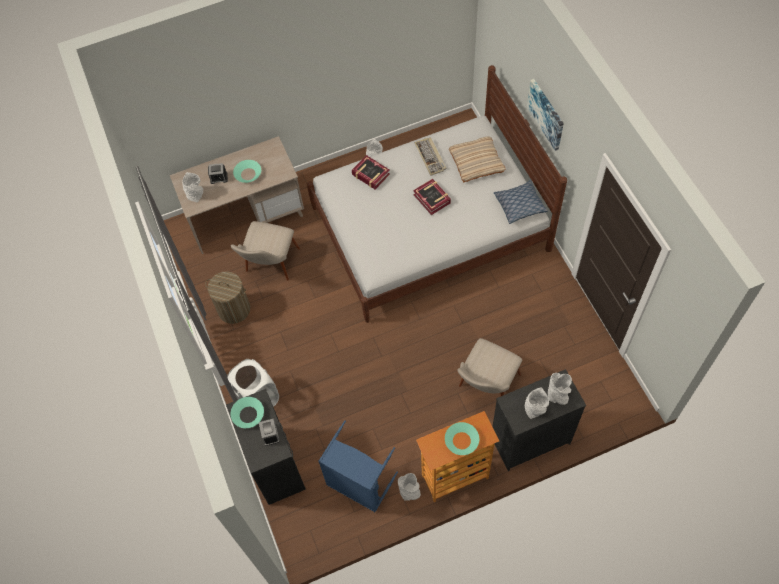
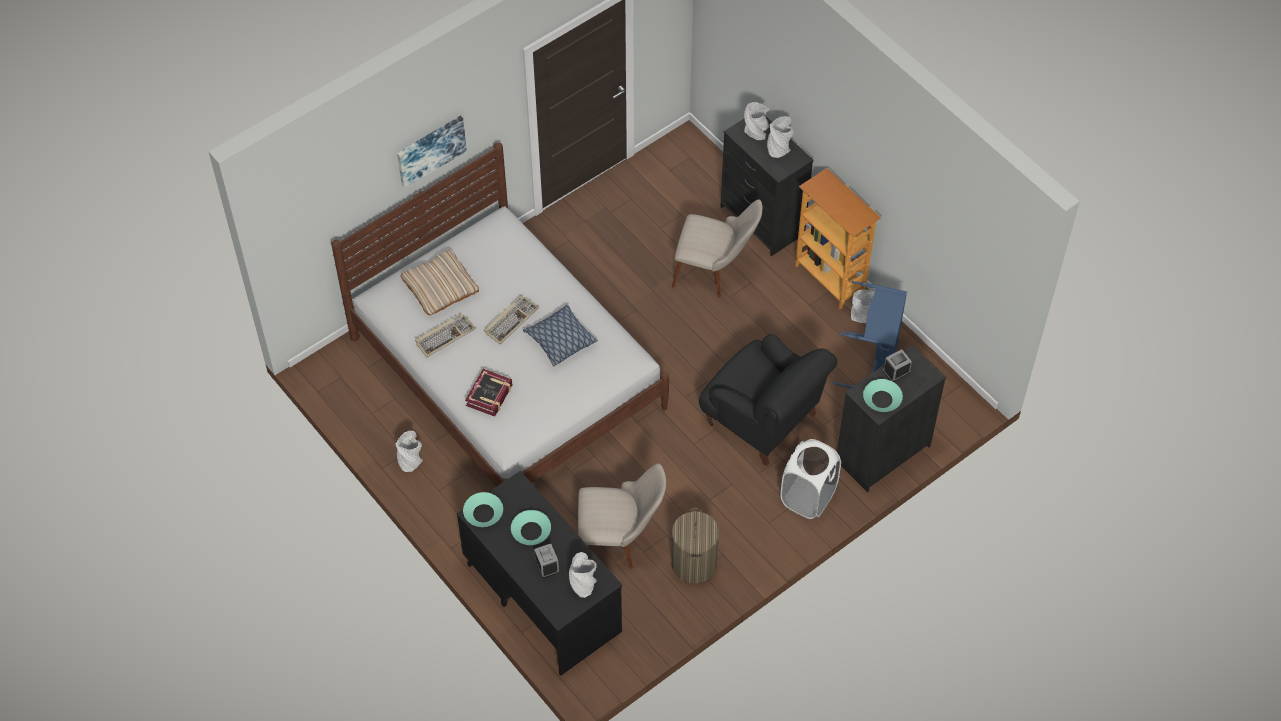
camera: 110 degrees left, 5 degrees down
beige desk [170,136,304,254] -> black desk [456,471,623,676]
book [413,179,451,215] -> keyboard [484,295,539,345]
turquoise bowl [445,422,479,455] -> turquoise bowl moved to [463,492,503,527]
pillow [494,180,548,224] -> pillow moved to [523,304,598,367]
none -> black armchair [699,334,837,466]

